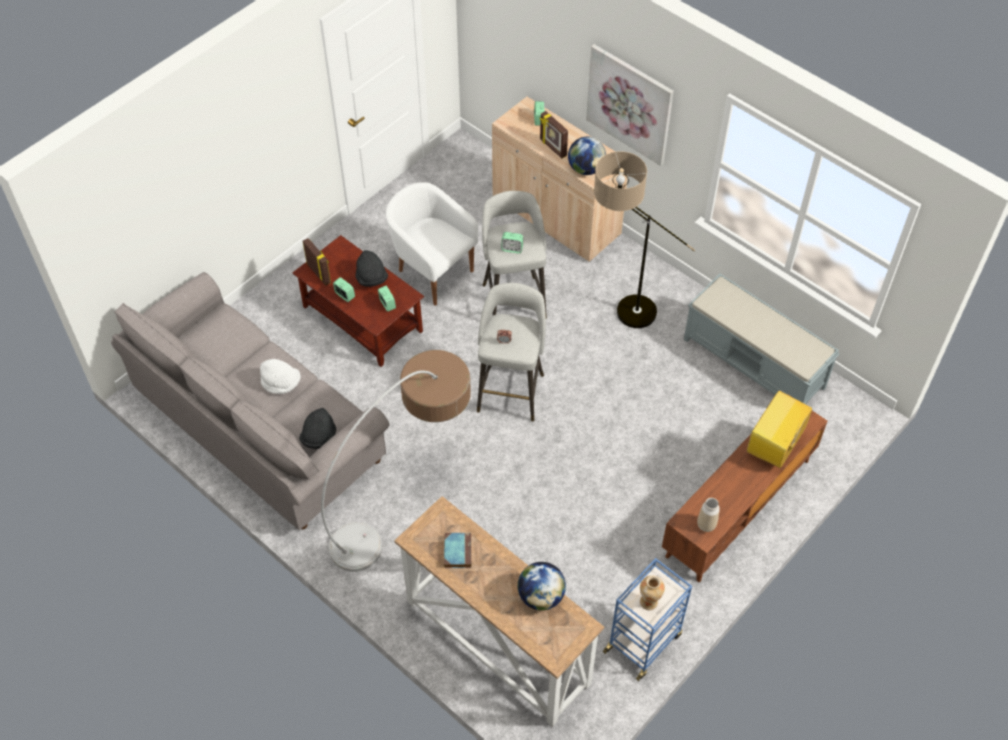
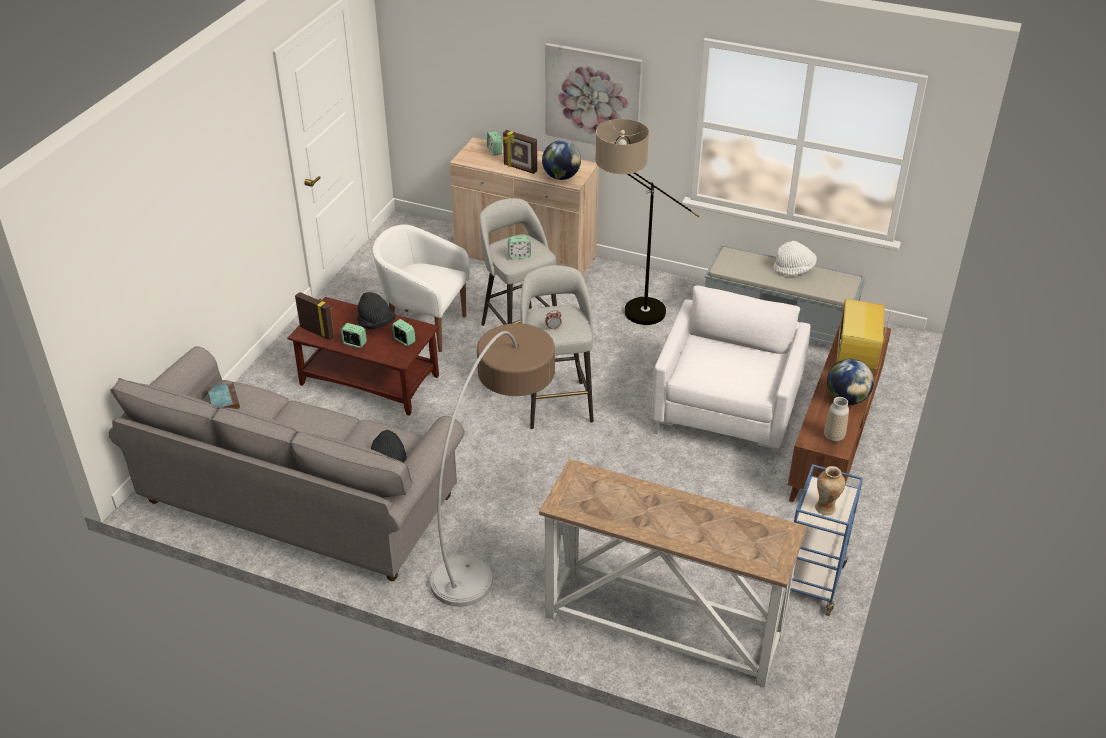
camera: 20 degrees left, 15 degrees down
white hat [260,359,301,394] -> white hat moved to [773,241,817,276]
book [444,533,471,568] -> book moved to [207,382,240,409]
globe [518,562,566,610] -> globe moved to [827,359,874,405]
none -> white armchair [652,285,810,461]

